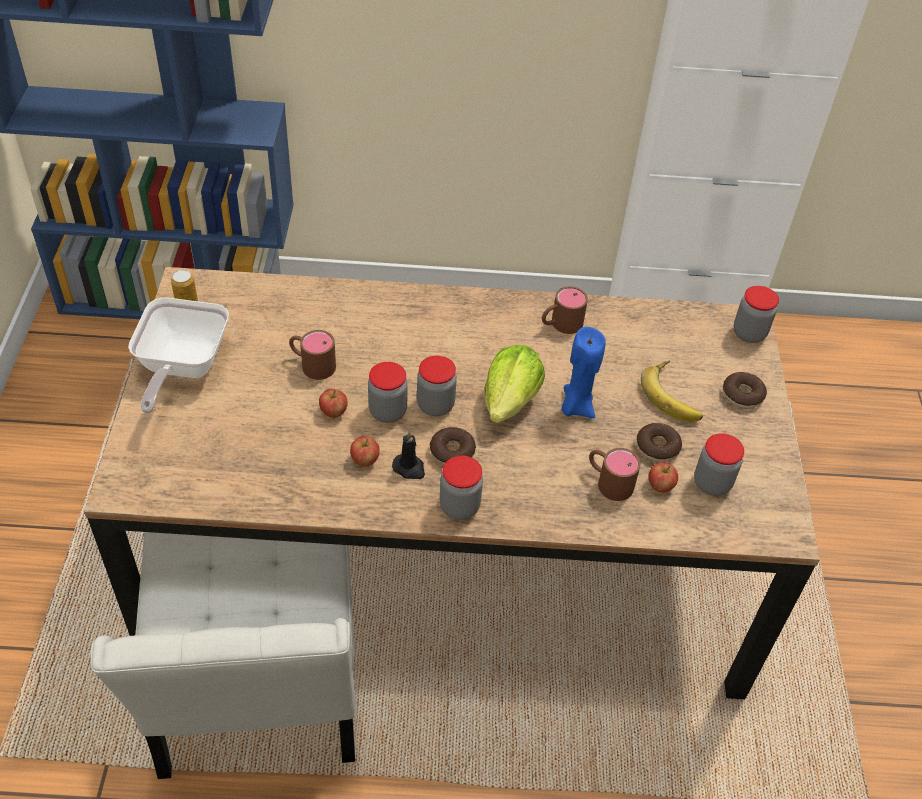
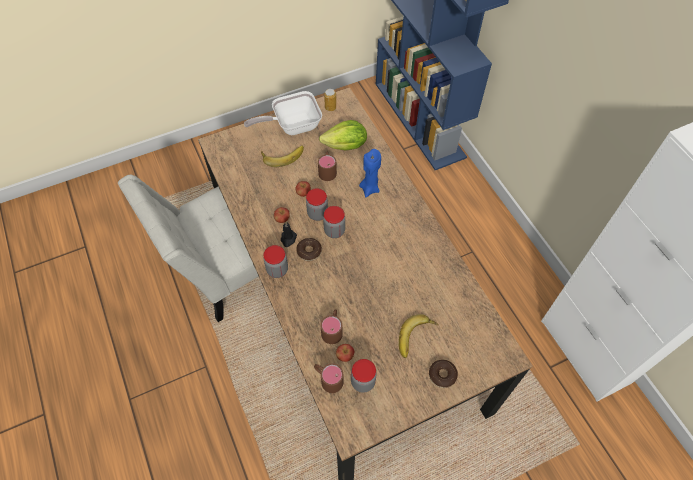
camera: 65 degrees right, 10 degrees up
lettuce [484,345,545,423] -> lettuce moved to [319,120,367,151]
brown mug [542,286,588,334] -> brown mug moved to [314,363,344,393]
blue candle [562,327,606,419] -> blue candle moved to [359,149,381,197]
donut [636,423,682,462] -> none
jar [734,286,779,343] -> none
none -> banana [261,145,304,167]

